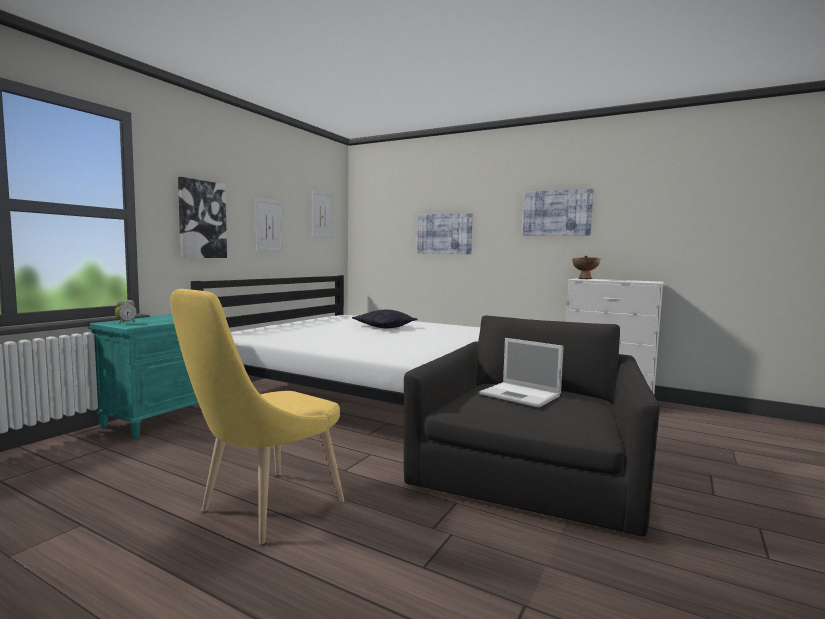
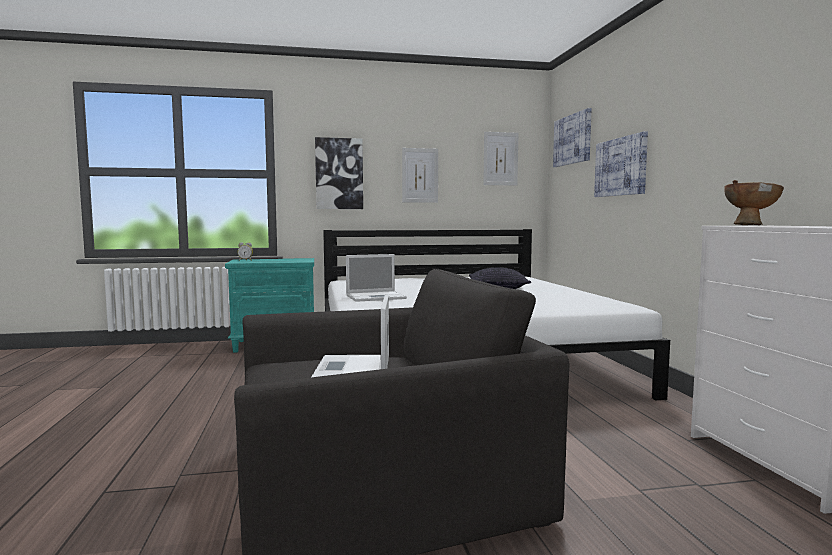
camera: 50 degrees right, 0 degrees up
yellow chair [170,289,344,544] -> none
picture [523,189,594,236] -> picture moved to [553,108,592,167]
none -> laptop [346,254,407,302]

